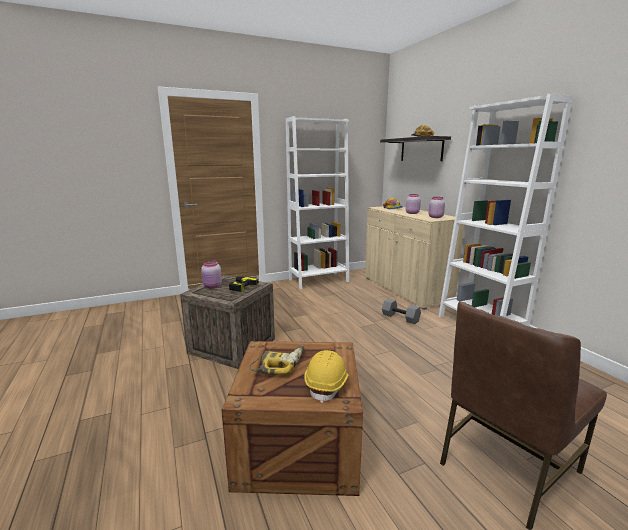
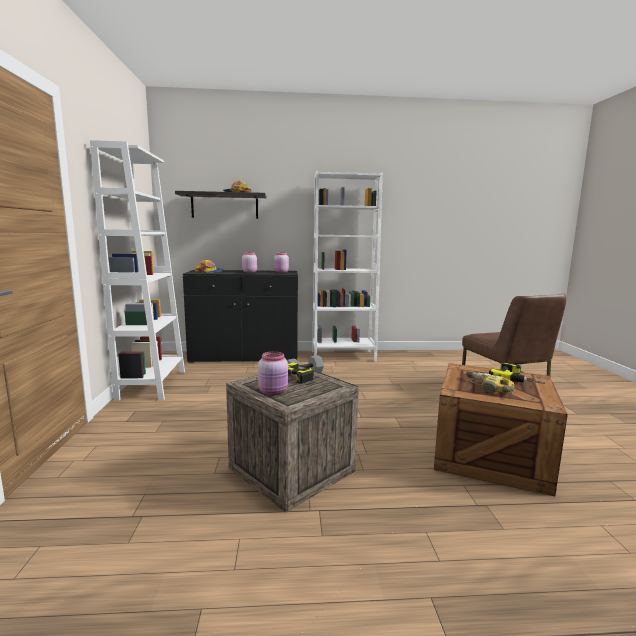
camera: 70 degrees left, 5 degrees down
yellow hard hat [304,350,348,403] -> power drill [489,362,545,384]
beige cabinet [365,206,465,310] -> black cabinet [183,270,298,363]

